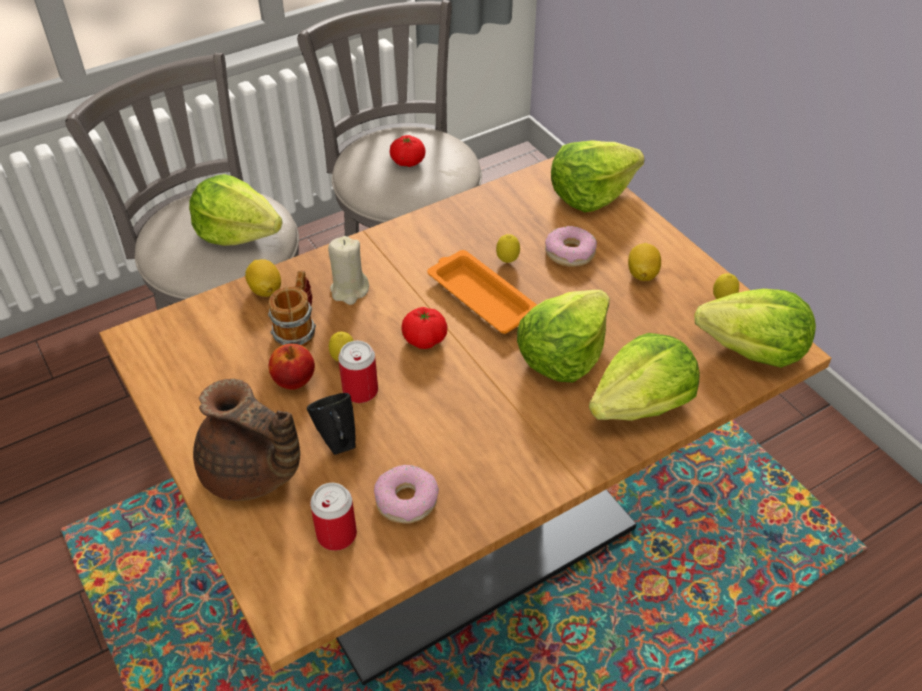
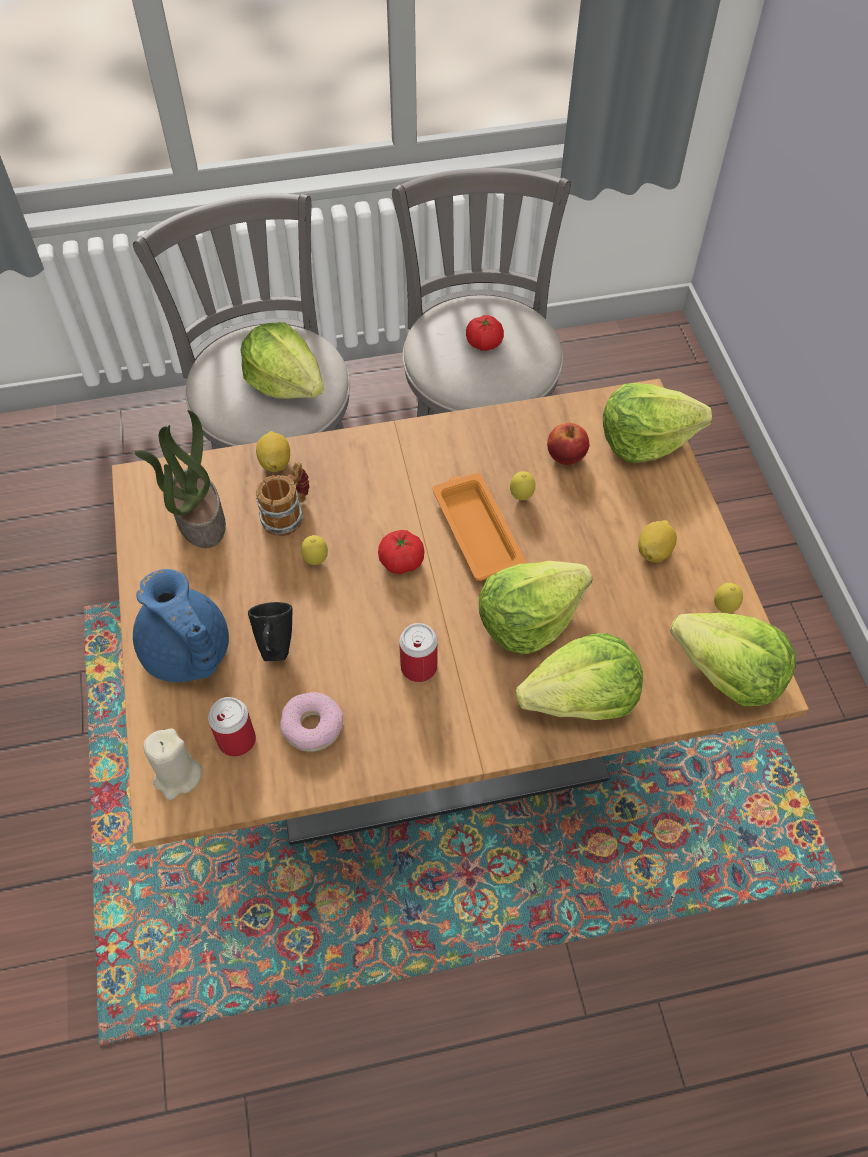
camera: 20 degrees right, 10 degrees up
brown teapot [193,379,300,501] -> blue teapot [133,569,229,682]
apple [269,344,315,390] -> apple moved to [547,423,589,465]
beige candle [328,236,369,305] -> beige candle moved to [143,729,203,800]
can [338,341,378,403] -> can moved to [399,623,438,682]
donut [545,226,597,267] -> none
none -> potted plant [135,410,226,548]

